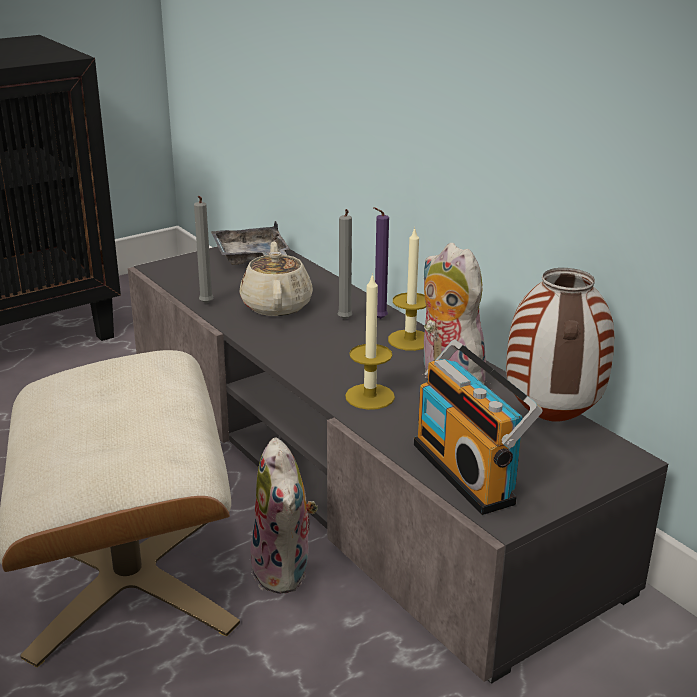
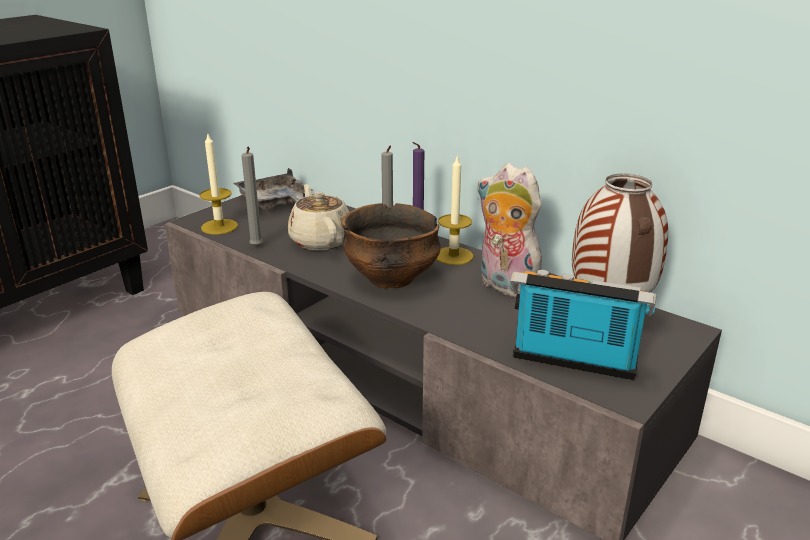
camera: 15 degrees left, 0 degrees up
plush toy [248,437,318,594] -> none
candle [345,273,395,410] -> candle moved to [199,132,238,234]
radio [414,339,542,515] -> radio turned 150 degrees clockwise [510,270,657,380]
none -> bowl [341,203,441,288]

